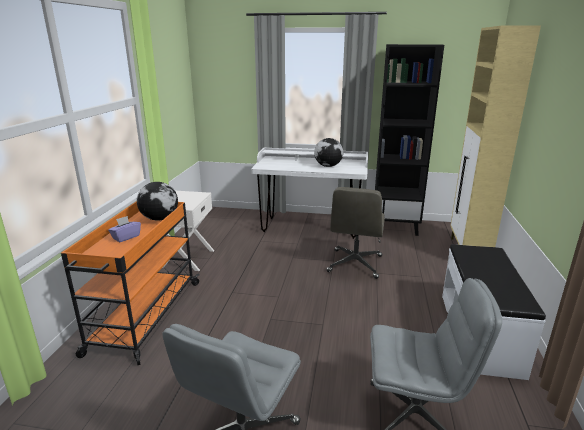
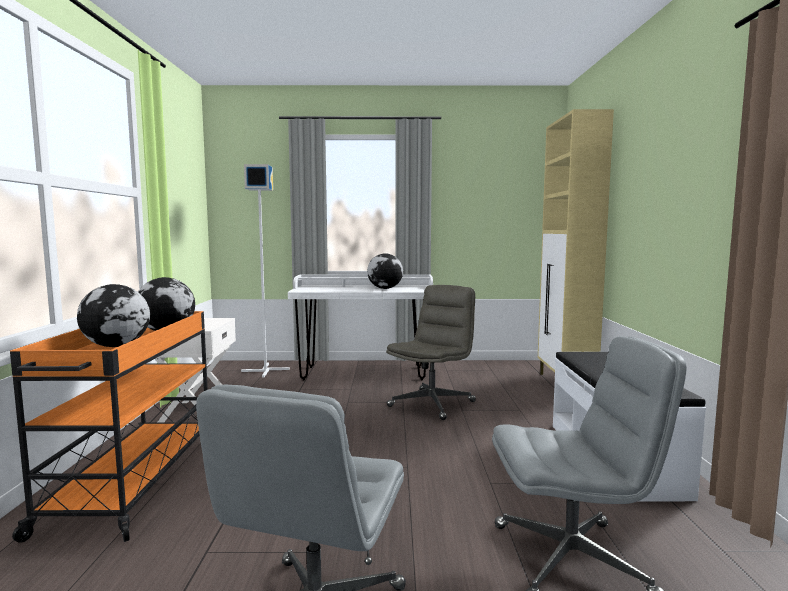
camera: 10 degrees left, 15 degrees down
purple tissue box [108,216,141,242] -> globe [77,284,150,347]
grey office chair [326,187,385,279] -> grey office chair turned 150 degrees counterclockwise [386,285,476,420]
black bookcase [375,44,444,236] -> none
none -> white floor lamp [241,164,290,377]

